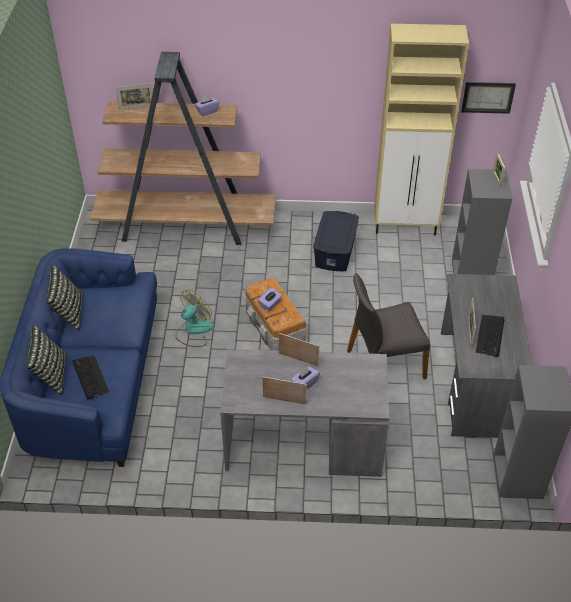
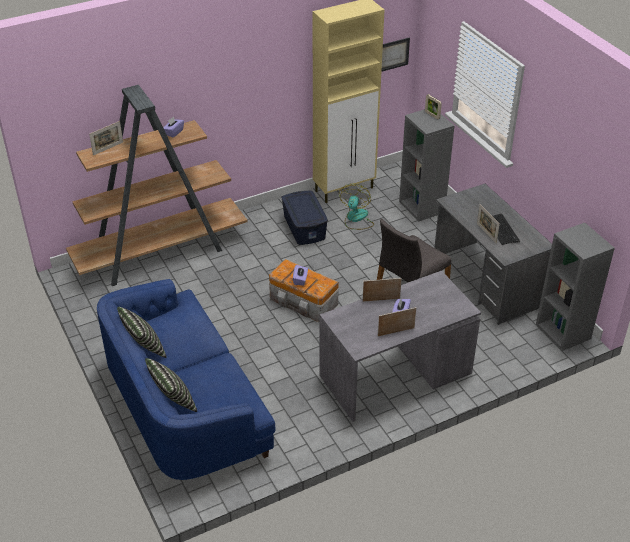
camera: 30 degrees left, 5 degrees down
keyboard [73,355,109,400] -> none
fan [175,289,214,347] -> fan moved to [339,184,374,230]

